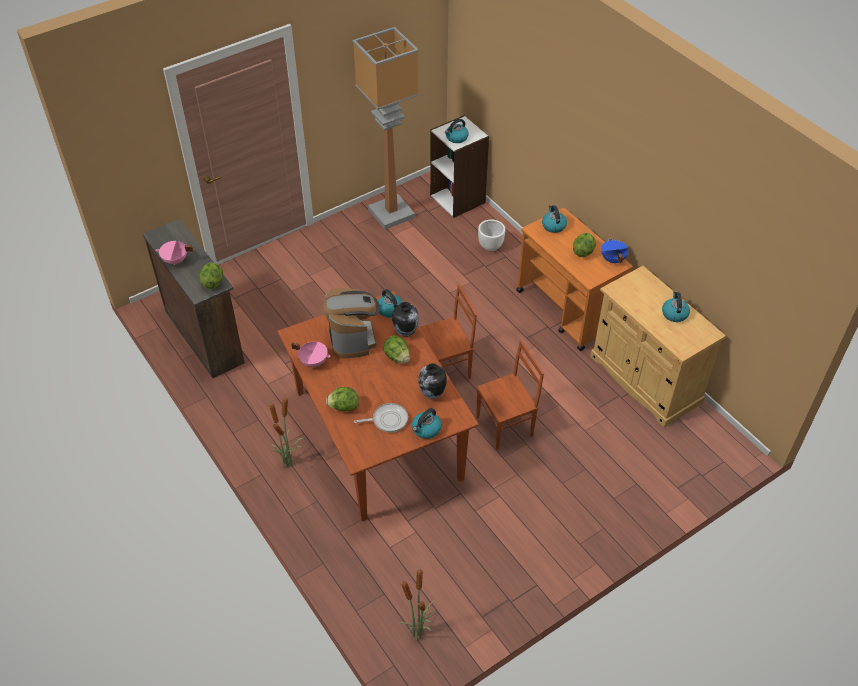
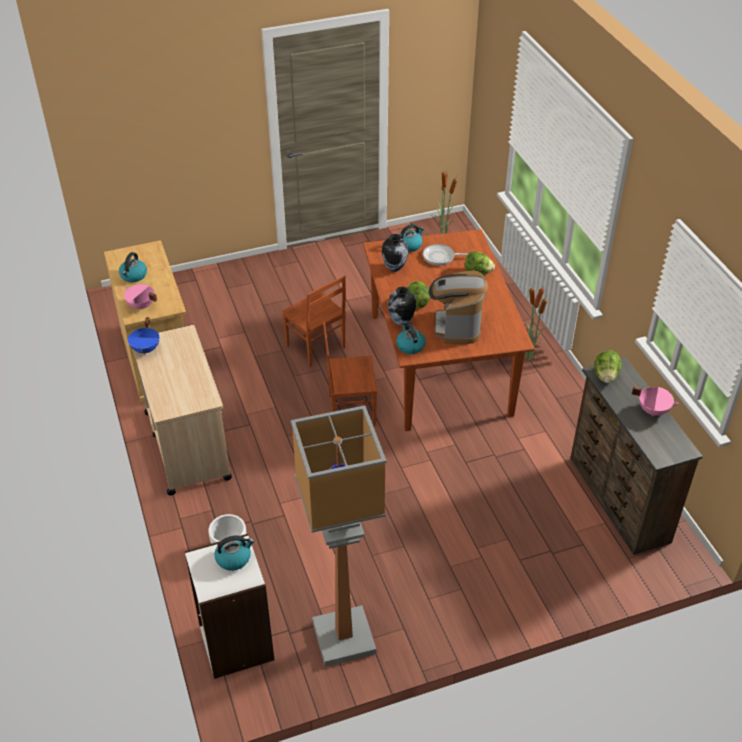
camera: 165 degrees left, 5 degrees down
pink cooking pot [291,342,331,367] -> pink cooking pot moved to [124,284,157,310]
brown chair [477,341,544,450] -> brown chair turned 120 degrees counterclockwise [282,275,346,367]
orange cart [516,208,633,351] -> beige cart [133,325,232,496]
kettle [542,205,567,233] -> none
lettuce [573,233,596,257] -> none

